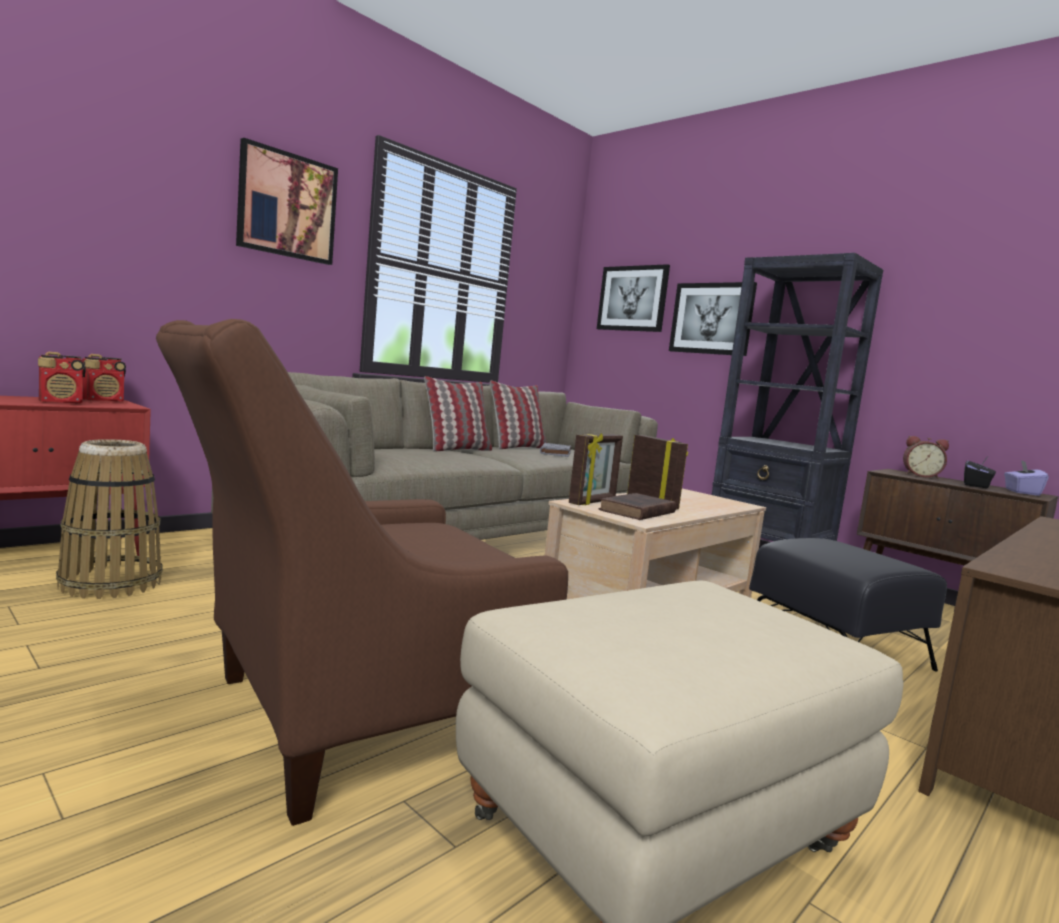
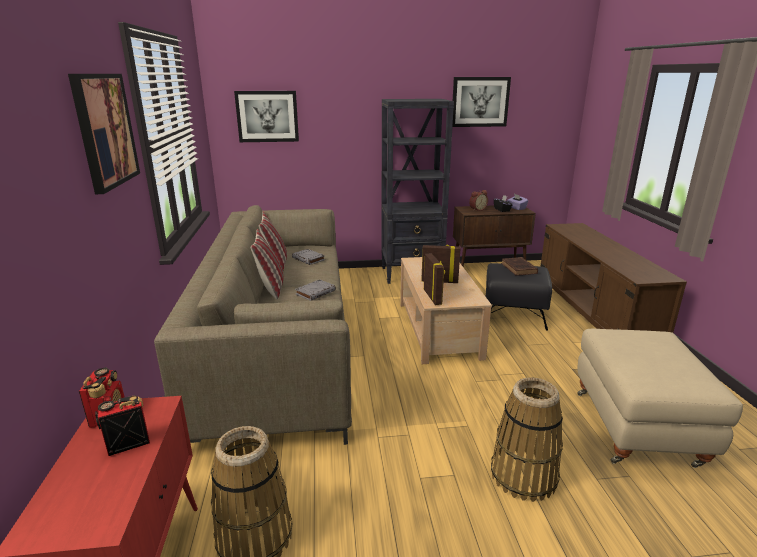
camera: 50 degrees left, 15 degrees up
radio [38,352,86,404] -> radio turned 120 degrees counterclockwise [95,395,150,456]
brown armchair [156,319,568,826] -> basket [491,377,563,502]
brown book [599,493,676,520] -> brown book moved to [501,257,538,276]
picture [669,282,757,356] -> picture moved to [452,77,511,127]
none -> grey book [295,280,336,301]

